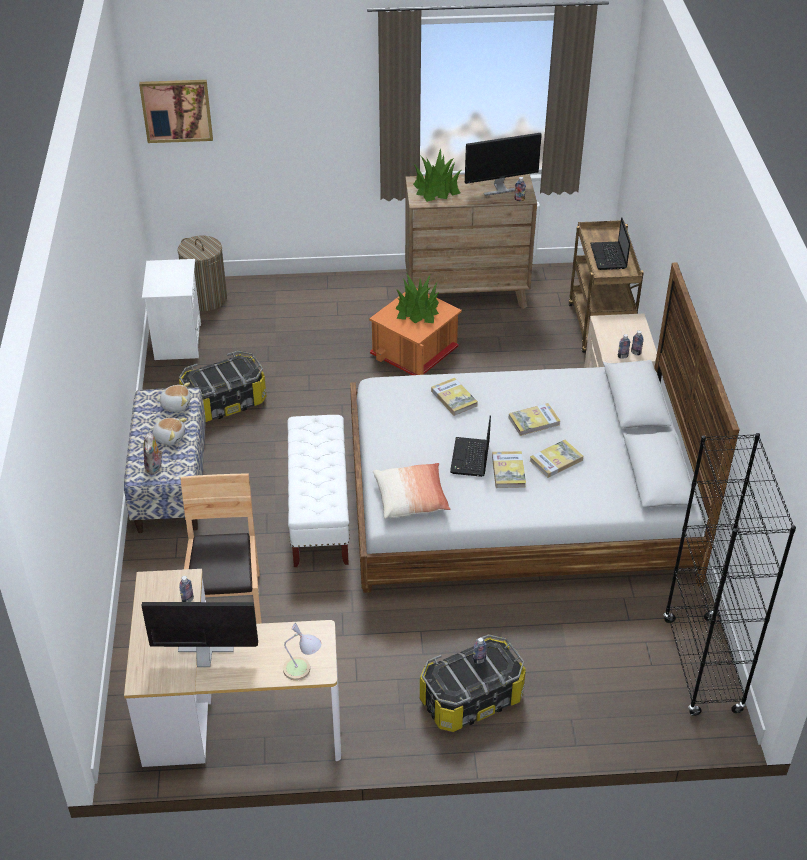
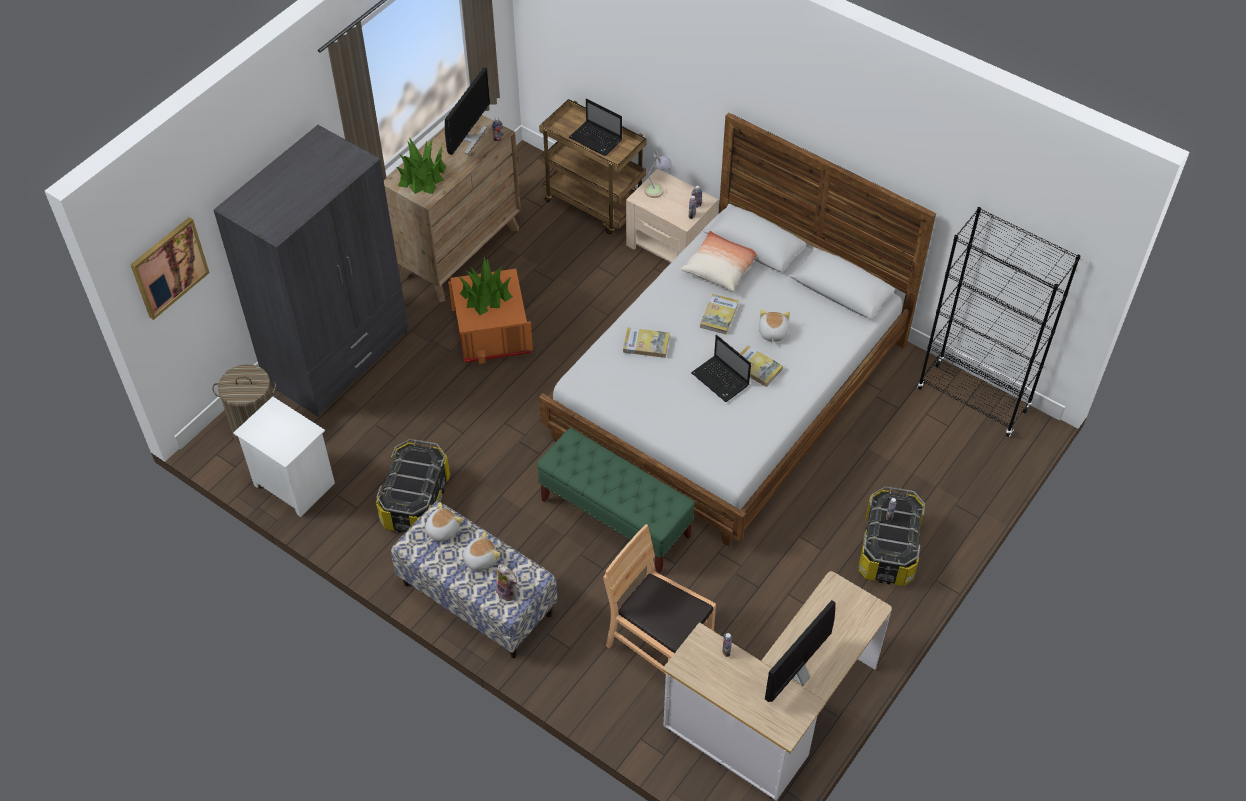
camera: 50 degrees left, 10 degrees up
table lamp [283,623,321,681] -> table lamp moved to [644,151,672,198]
white bench [287,415,350,567] -> green bench [537,428,695,574]
pillow [373,463,451,519] -> pillow moved to [680,231,757,292]
book [530,440,583,478] -> plush toy [759,309,790,344]
none -> grey wardrobe [214,125,408,417]

